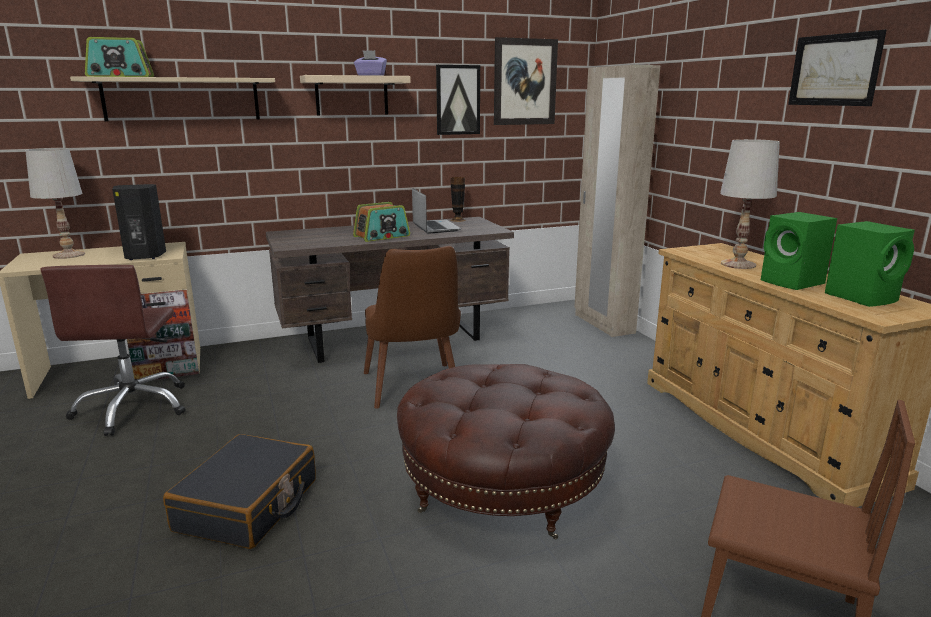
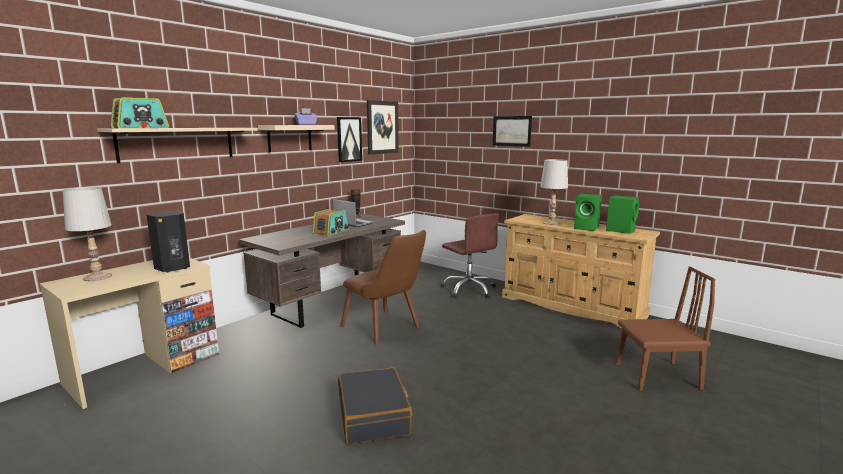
camera: 30 degrees left, 5 degrees down
brown office chair [41,265,185,436] -> brown office chair moved to [441,213,499,298]
brown ottoman [397,364,615,539] -> none
beige wardrobe [574,65,661,337] -> none
picture [788,30,886,106] -> picture moved to [493,116,532,147]

